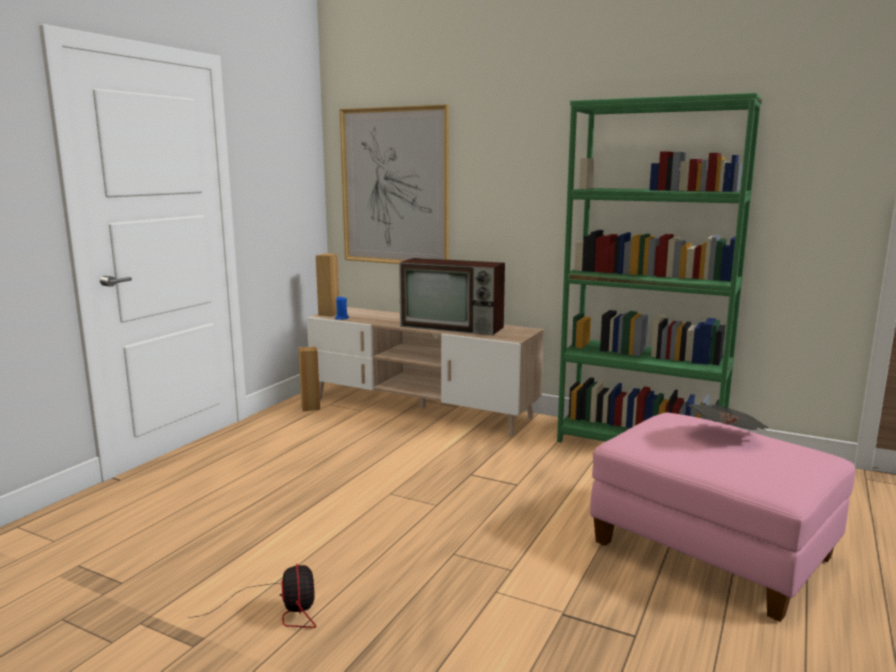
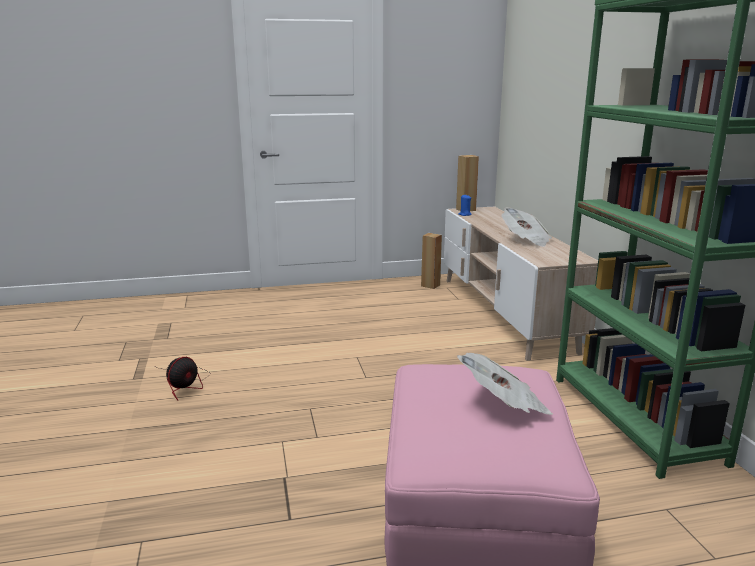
camera: 50 degrees right, 5 degrees up
picture [339,104,449,264] -> none
television [399,258,505,335] -> newspaper [502,207,552,247]

